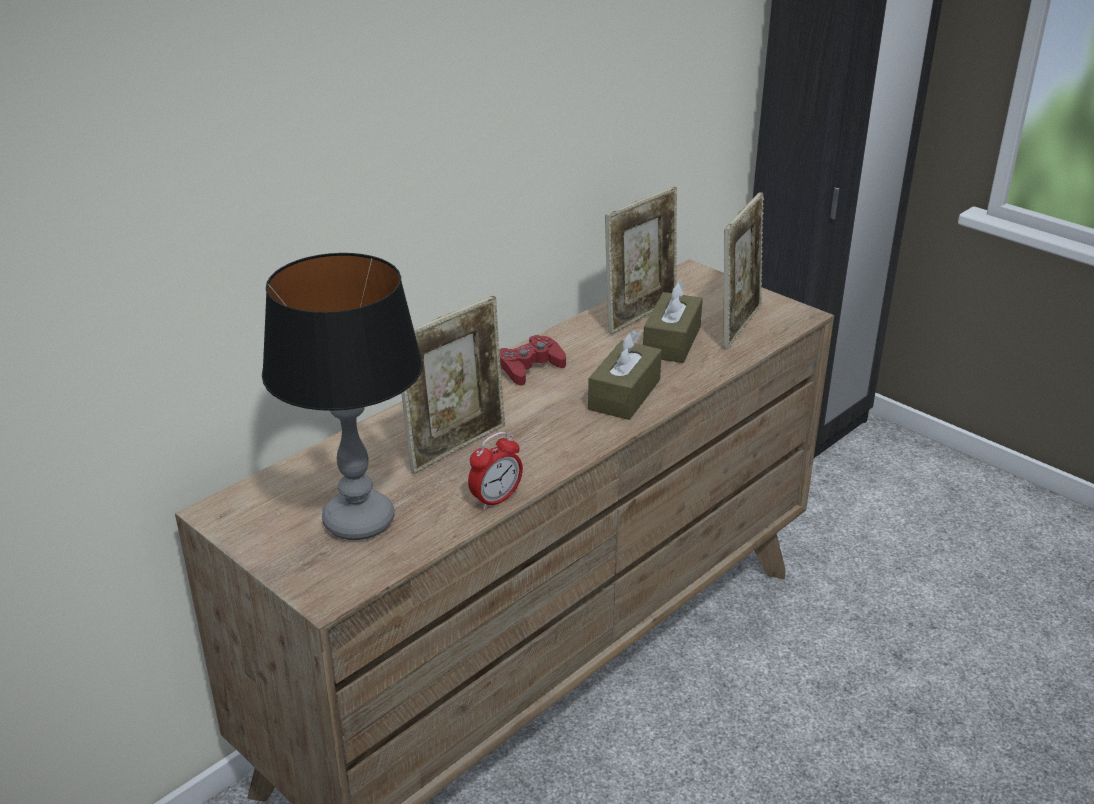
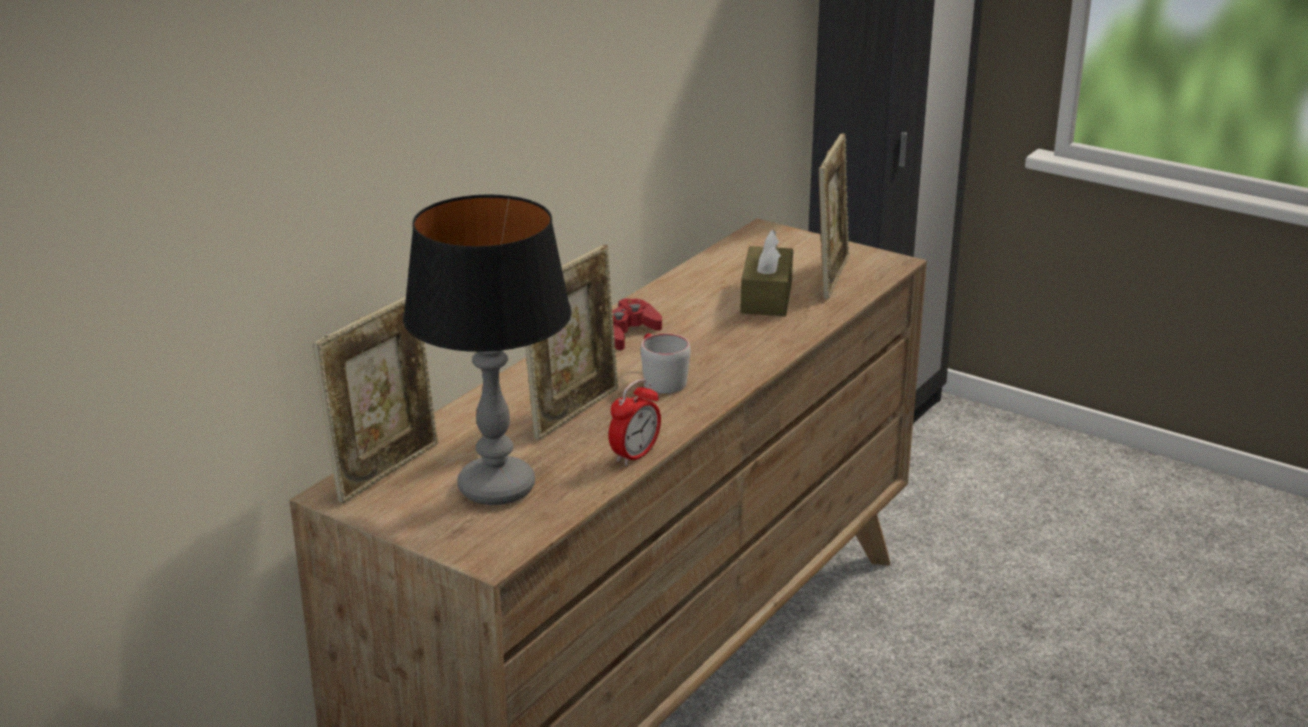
camera: 10 degrees left, 5 degrees down
brown tissue box [588,330,662,420] -> none
picture frame [605,187,677,335] -> picture frame moved to [313,297,438,504]
none -> grey mug [641,333,691,394]

